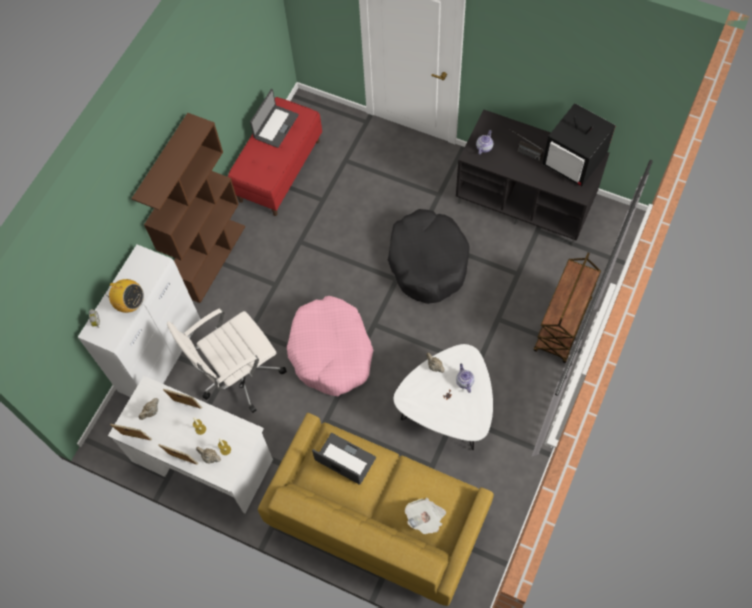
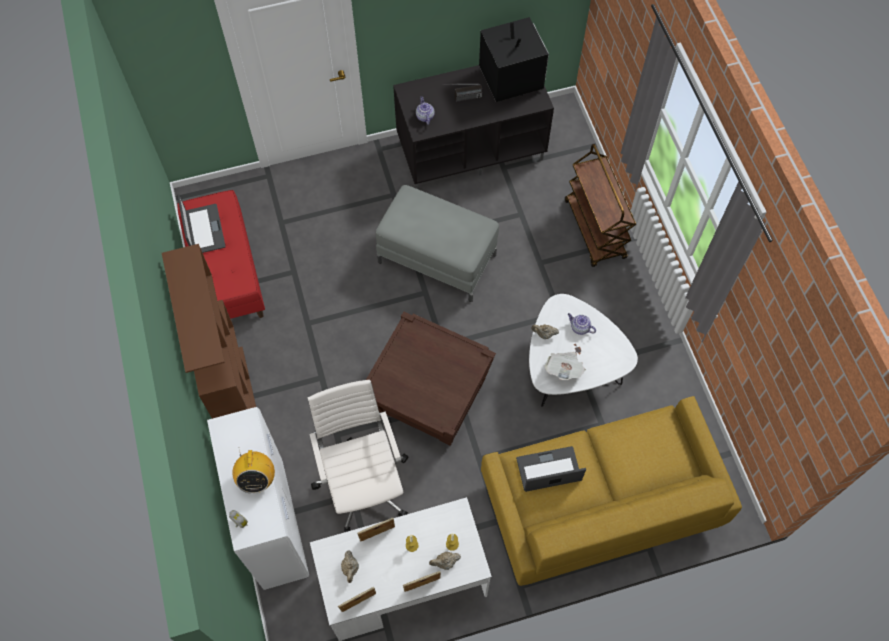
camera: 45 degrees left, 0 degrees up
radio [105,279,144,313] -> radio turned 105 degrees clockwise [233,447,275,494]
white office chair [167,309,287,413] -> white office chair turned 150 degrees clockwise [308,380,408,532]
pink dog bed [287,296,373,396] -> brown side table [366,311,496,446]
black dog bed [388,209,470,304] -> grey ottoman [376,185,499,302]
newspaper [405,498,446,534] -> newspaper moved to [545,352,586,380]
television [543,103,616,187] -> television turned 105 degrees counterclockwise [479,17,549,102]

